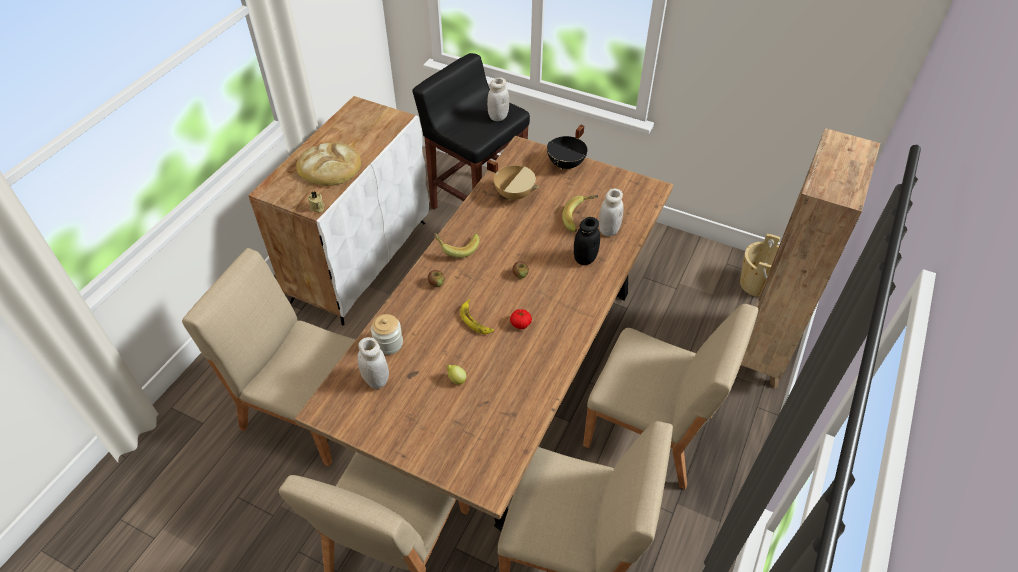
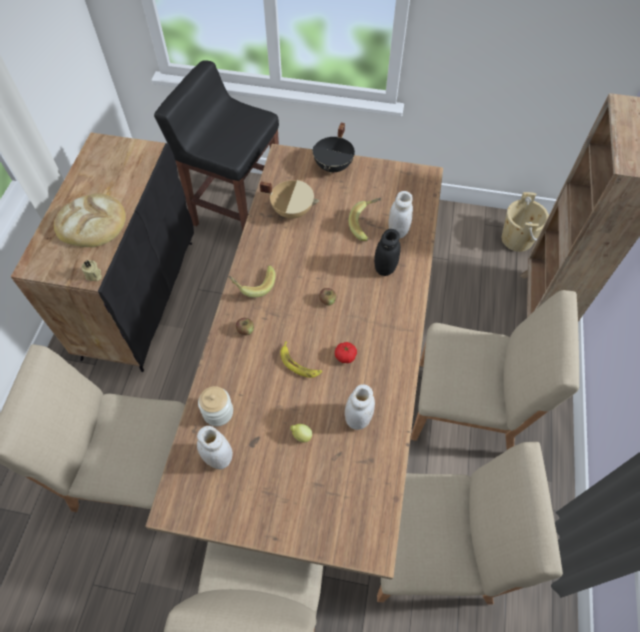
camera: 15 degrees left, 10 degrees up
white cabinet [248,96,429,325] -> black cabinet [11,132,194,372]
white jar [487,78,509,121] -> white jar moved to [345,384,375,430]

